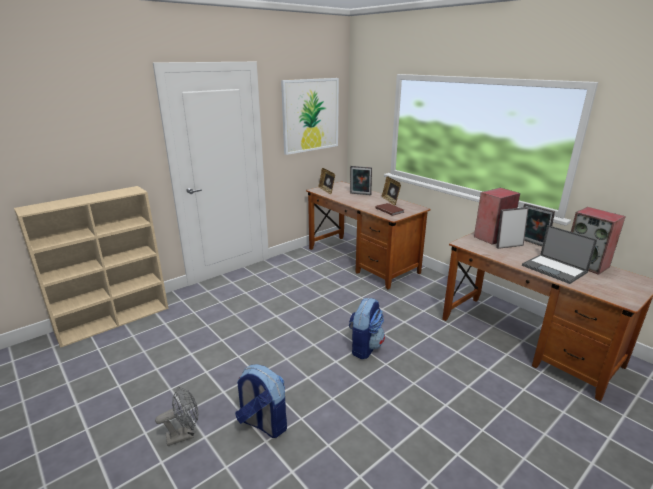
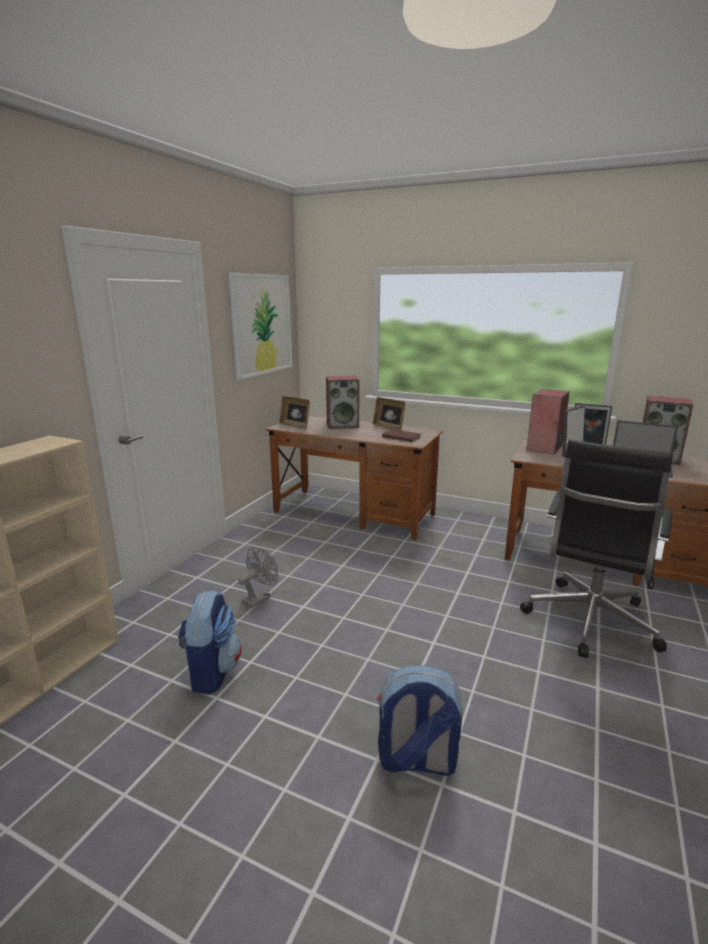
camera: 25 degrees left, 5 degrees down
grey fan [155,387,198,446] -> grey fan moved to [238,547,278,608]
backpack [349,298,385,359] -> backpack moved to [178,590,242,695]
picture frame [350,166,372,195] -> speaker [326,376,359,429]
none -> black office chair [520,439,673,658]

